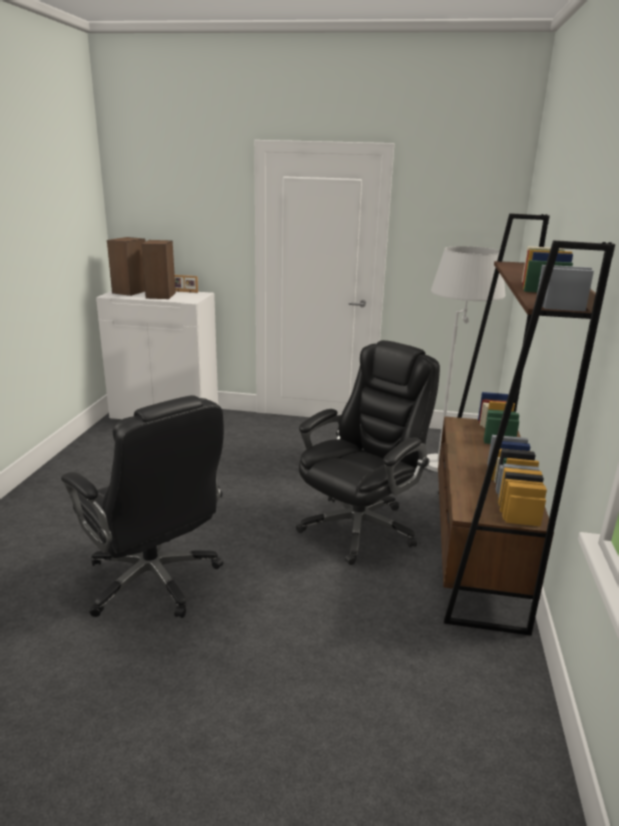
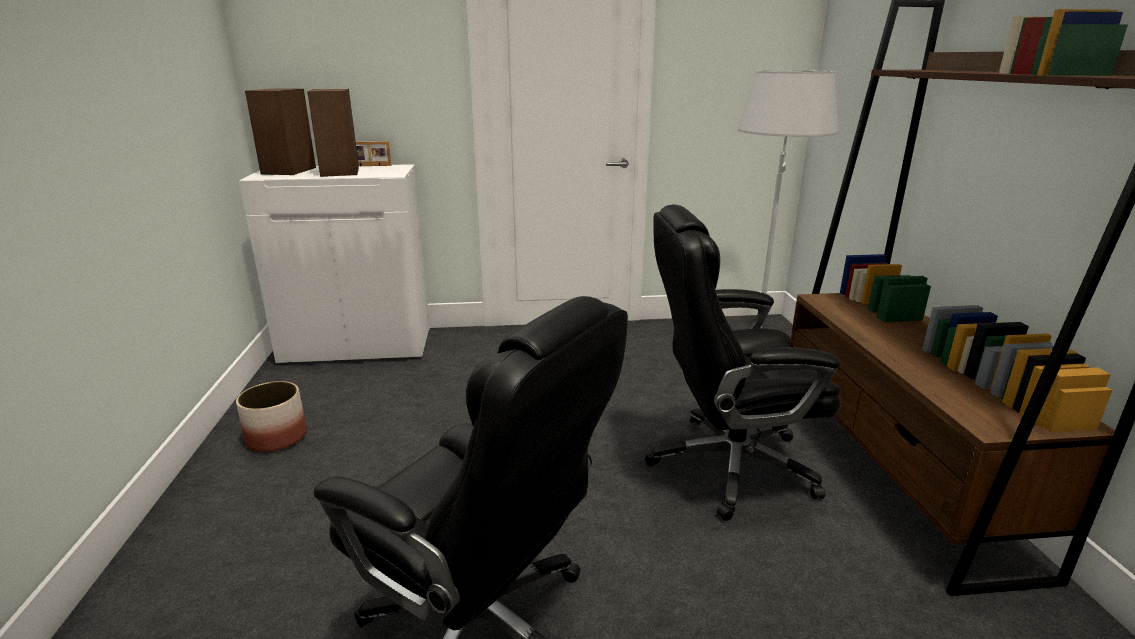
camera: 15 degrees left, 0 degrees up
black office chair [296,340,440,565] -> black office chair turned 120 degrees counterclockwise [645,204,841,521]
none -> planter [236,381,307,452]

